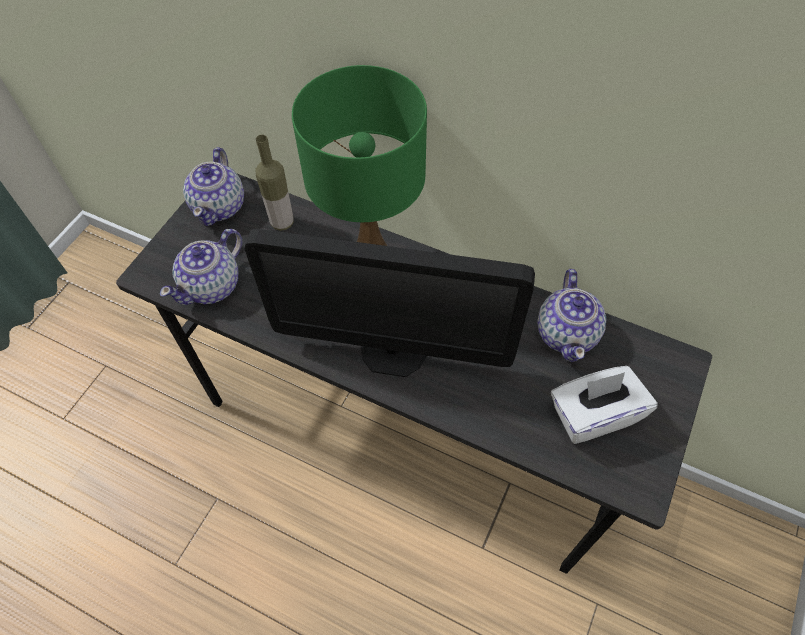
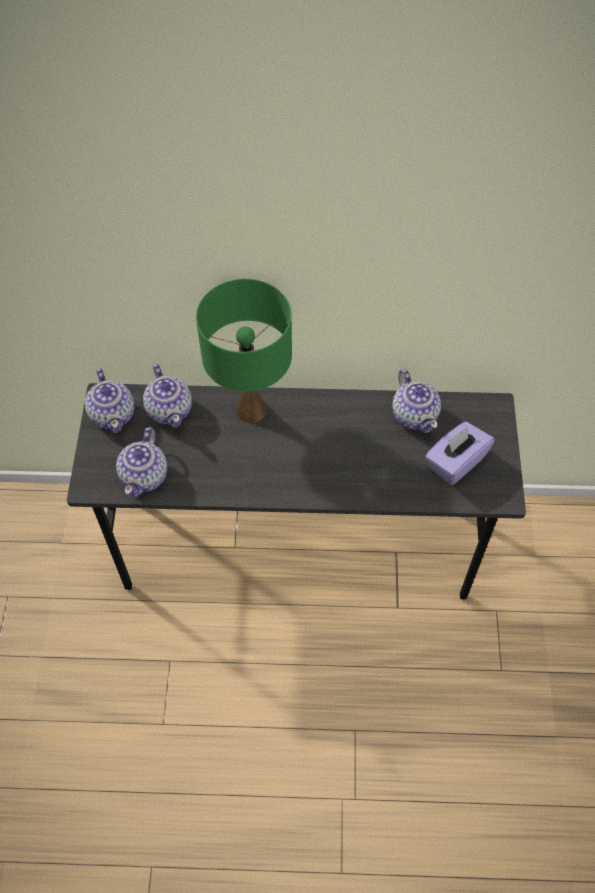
camera: 25 degrees left, 0 degrees up
monitor [245,229,535,377] -> none
bottle [256,134,294,231] -> teapot [143,364,192,428]
white tissue box [551,366,658,444] -> purple tissue box [425,422,495,485]

